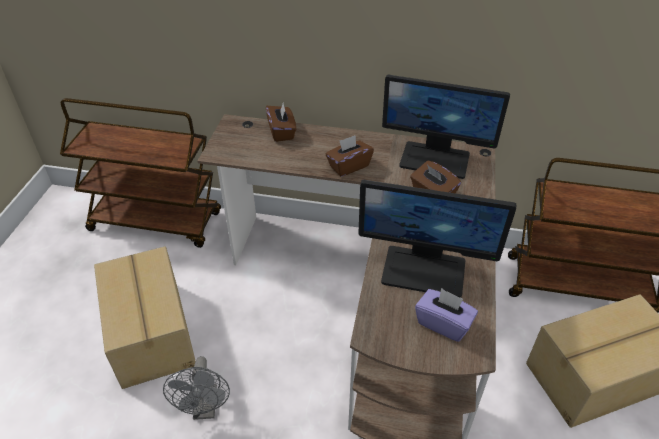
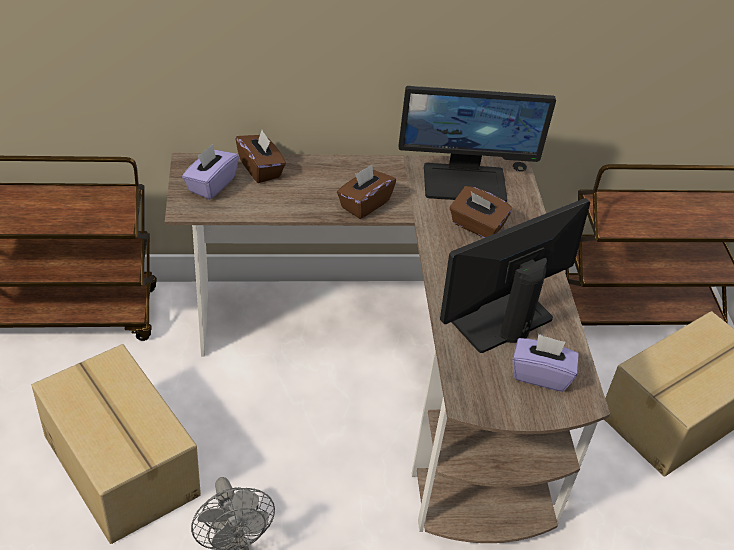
camera: 20 degrees left, 0 degrees up
monitor [358,180,516,298] -> monitor turned 150 degrees clockwise [440,198,590,353]
none -> purple tissue box [182,144,239,200]

